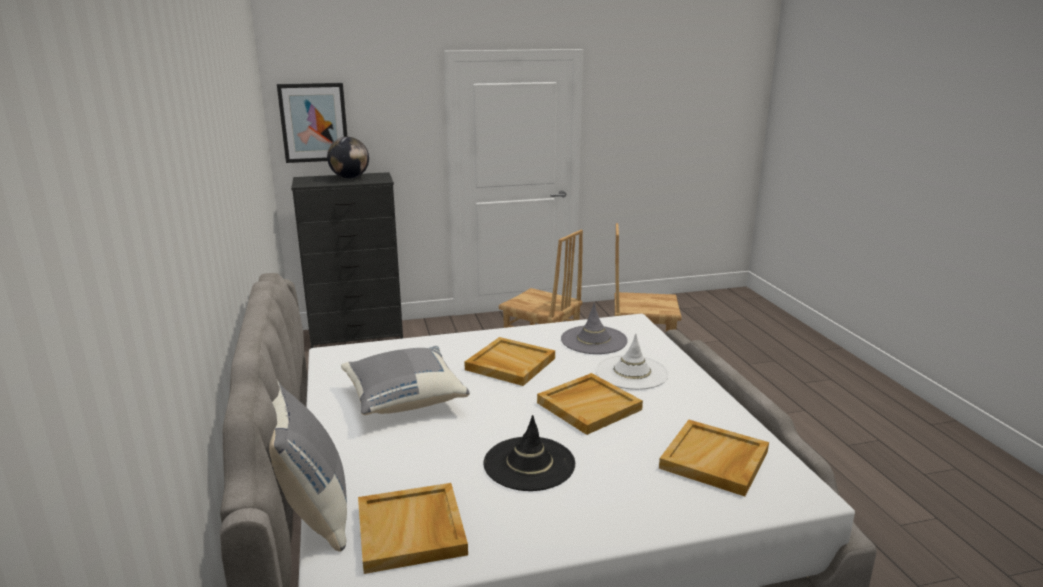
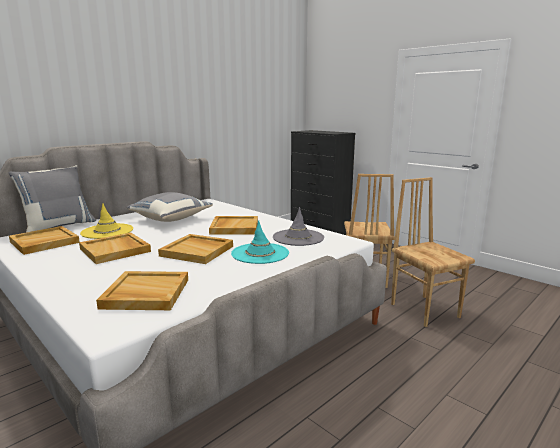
camera: 60 degrees right, 5 degrees down
picture [277,83,347,163] -> none
globe [327,137,369,179] -> none
black hat [483,415,575,491] -> beige tray [79,233,151,264]
white hat [595,333,669,390] -> turquoise hat [231,220,289,264]
none -> yellow hat [80,203,133,239]

